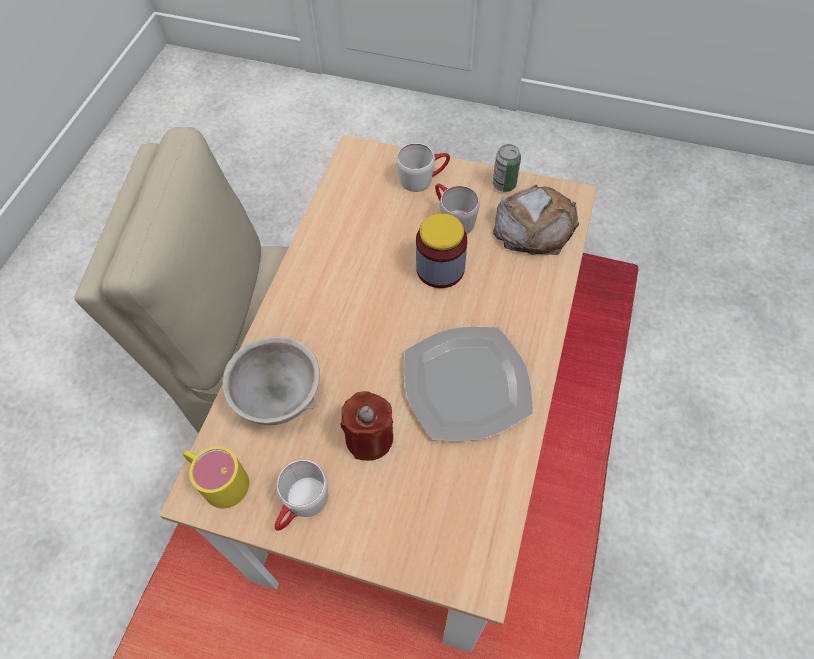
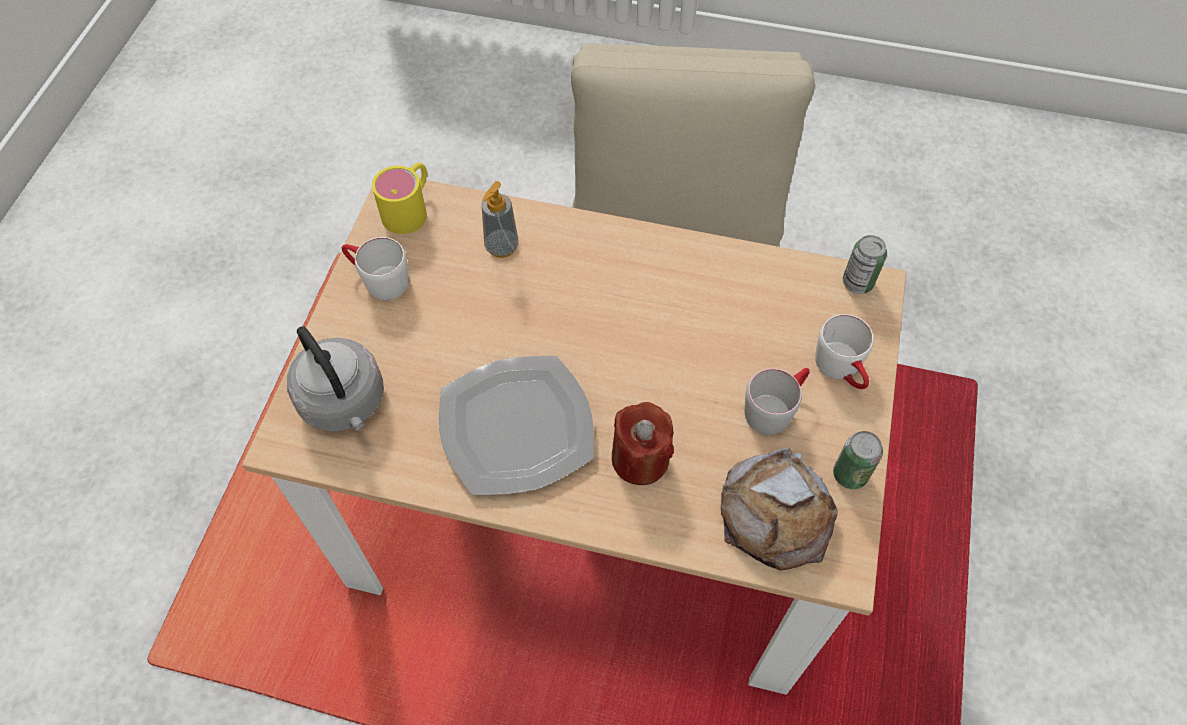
camera: 85 degrees right, 0 degrees up
grey bowl [223,337,320,425] -> soap dispenser [482,181,519,258]
red candle [340,391,393,461] -> red candle moved to [612,402,674,485]
jar [416,213,467,288] -> none
none -> grey kettle [287,326,384,432]
none -> can [843,235,887,294]

